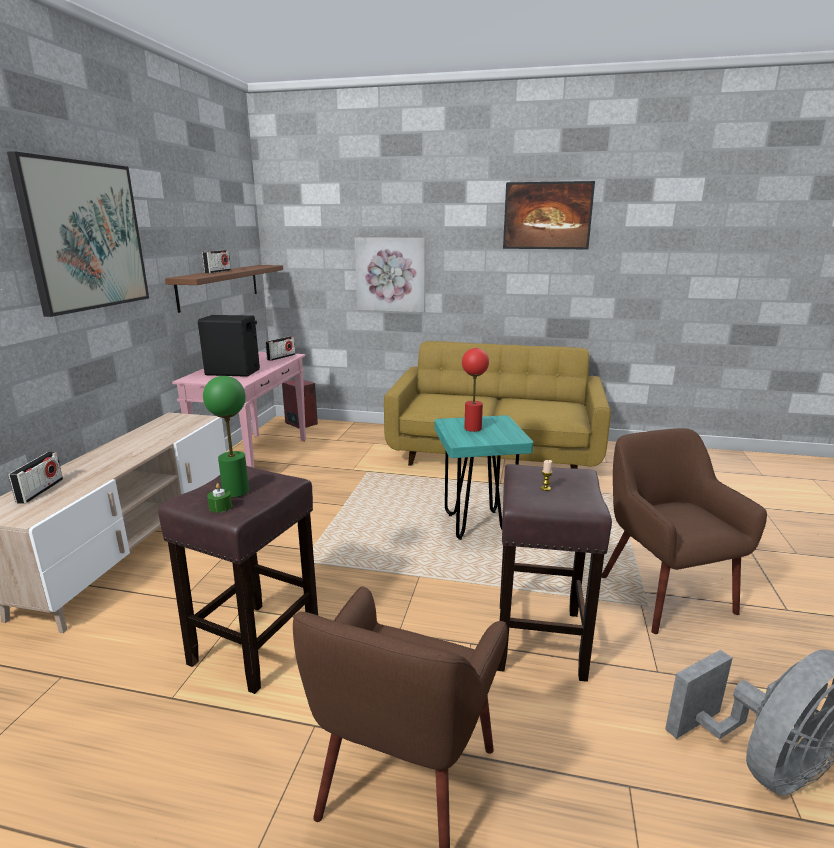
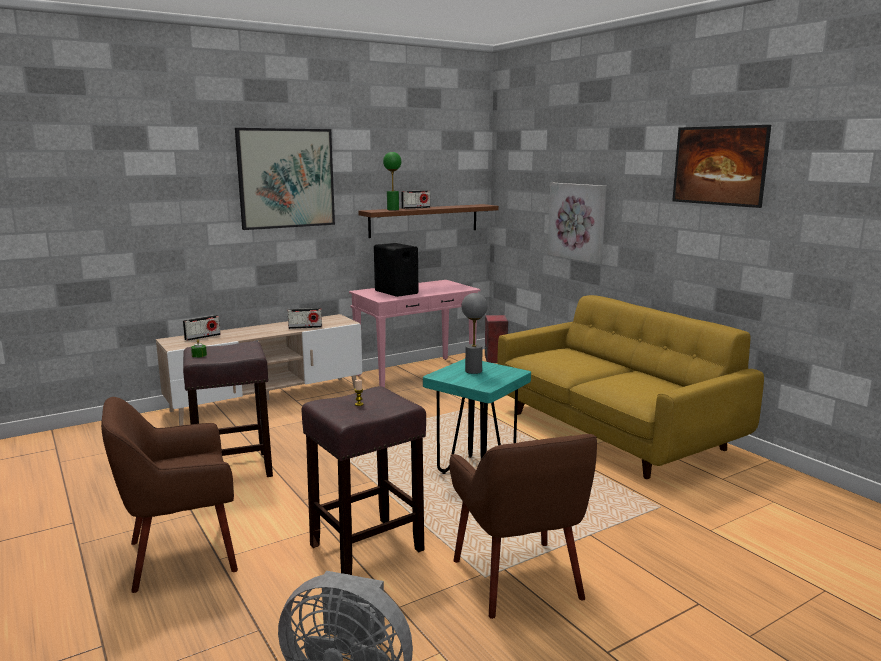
camera: 45 degrees right, 5 degrees down
green table lamp [203,376,249,497] -> green table lamp moved to [383,152,401,210]
radio [266,336,295,361] -> radio moved to [288,308,322,329]
red table lamp [462,348,489,432] -> grey table lamp [462,293,488,374]
brown armchair [602,428,767,634] -> brown armchair turned 135 degrees clockwise [449,434,597,619]

